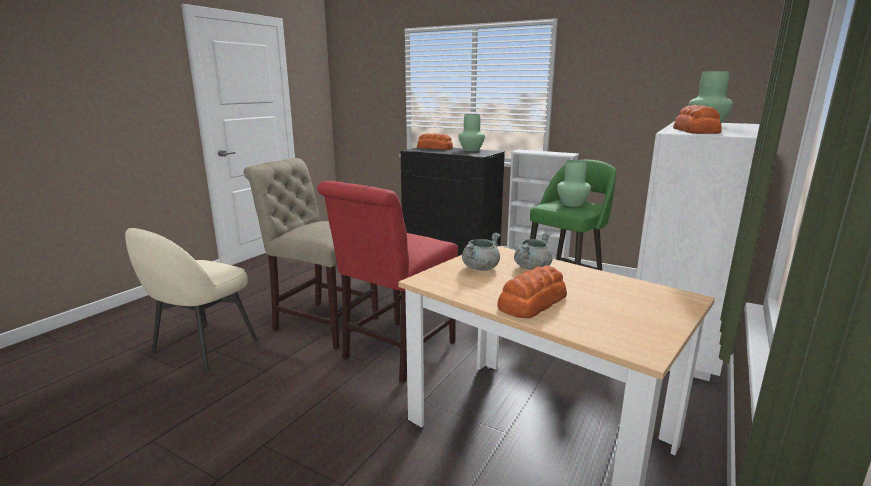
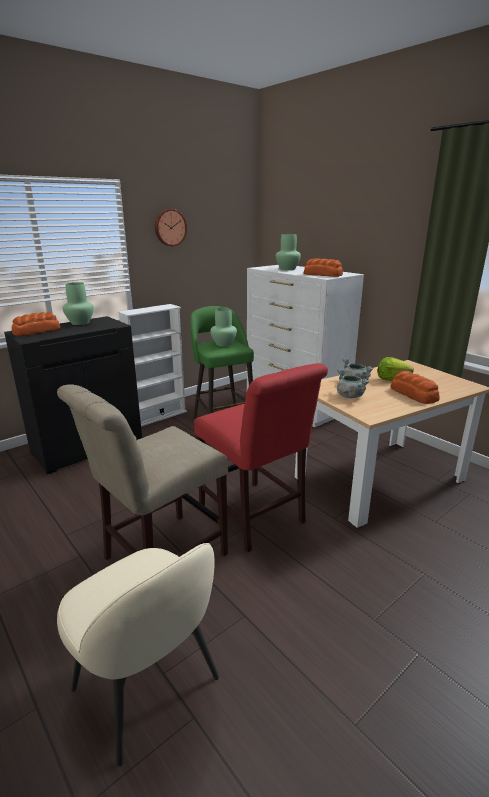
camera: 70 degrees left, 5 degrees up
none -> wall clock [155,209,187,246]
none -> lettuce [378,357,414,381]

